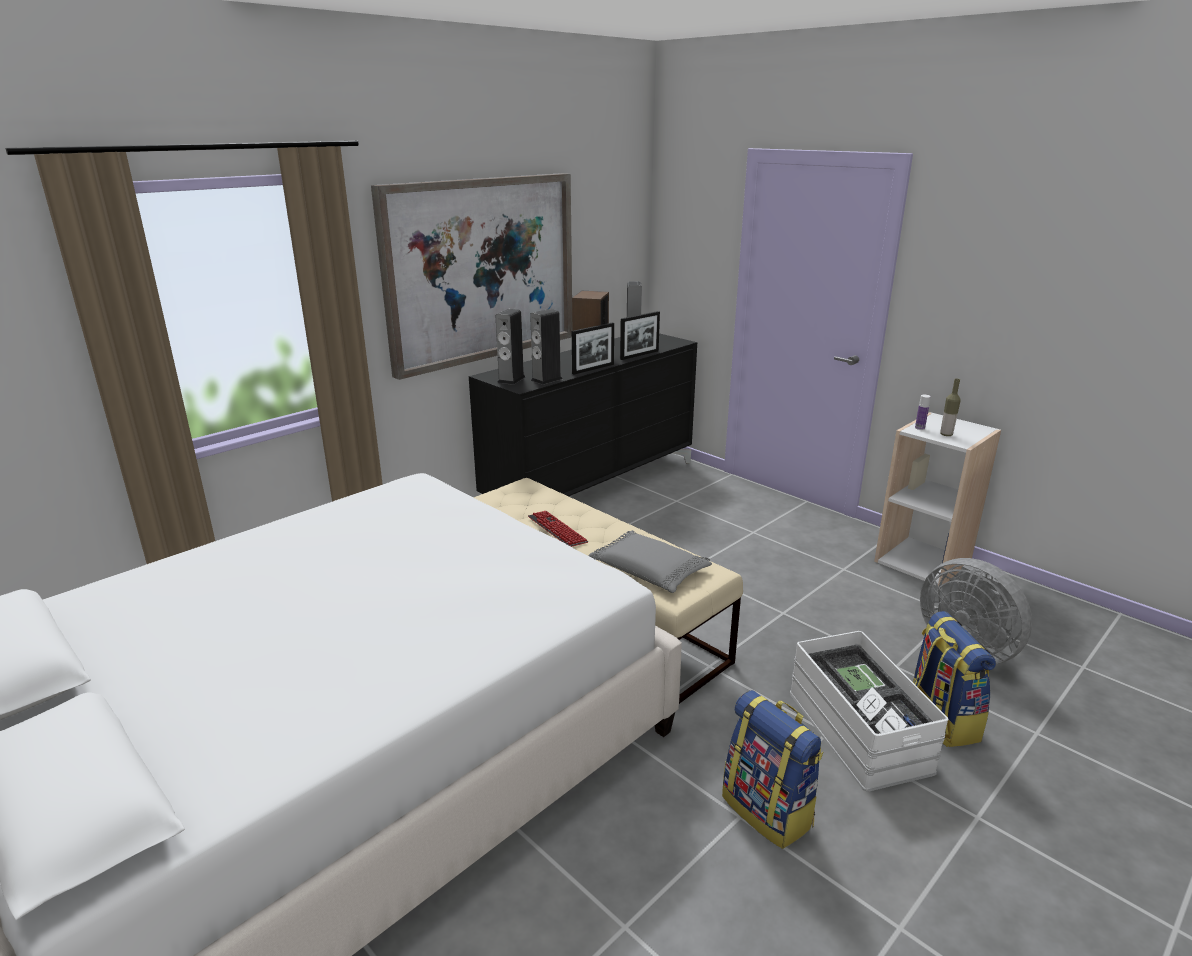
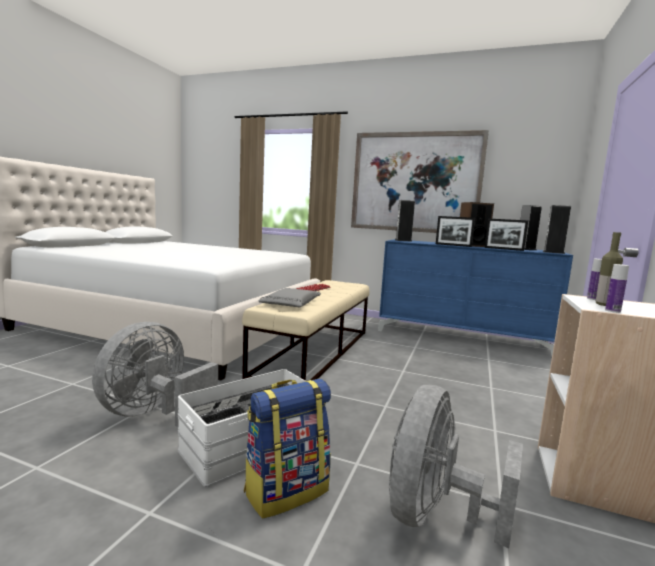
camera: 65 degrees right, 15 degrees down
black dresser [469,333,697,496] -> blue dresser [378,239,573,356]
speaker [530,309,562,385] -> speaker moved to [543,205,571,254]
backpack [722,690,823,849] -> grey fan [92,322,218,427]
none -> bottle [605,264,629,313]

